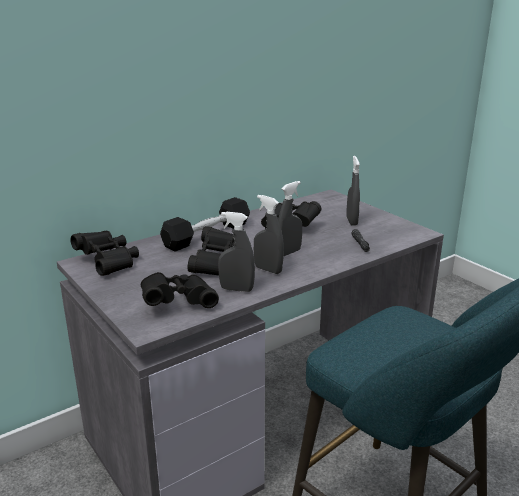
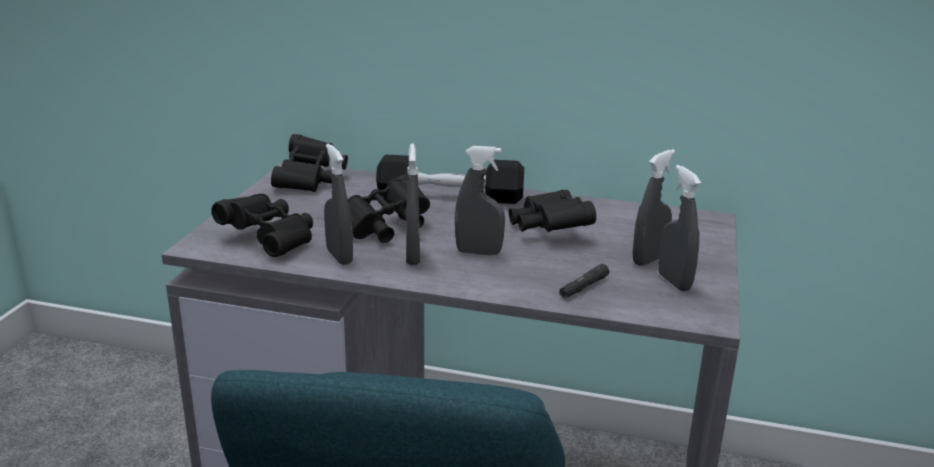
camera: 50 degrees right, 0 degrees up
none -> grey spray bottle [658,165,701,291]

